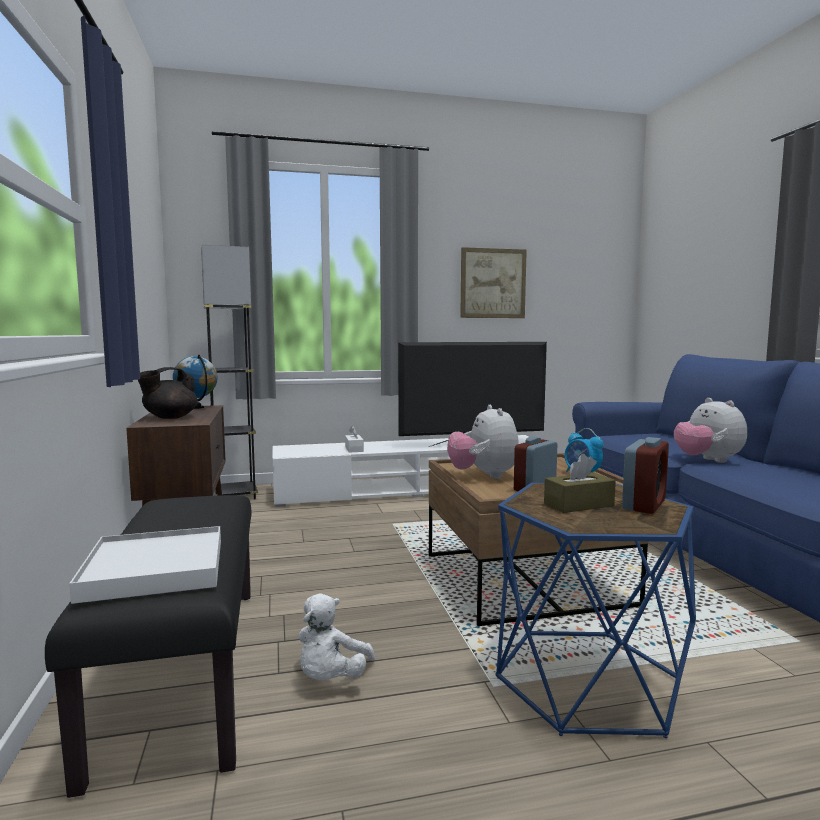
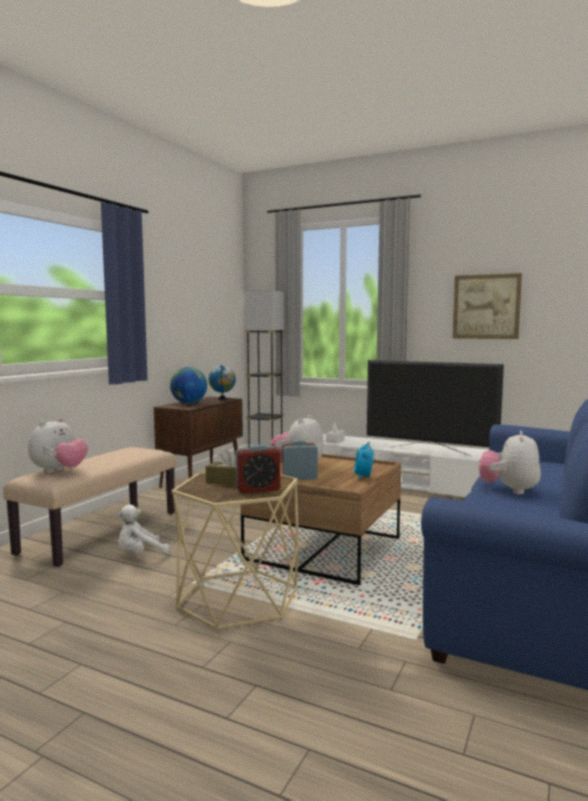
camera: 40 degrees right, 0 degrees up
black bench [45,495,251,798] -> beige bench [3,447,176,567]
white tray [69,526,221,604] -> plush toy [28,418,88,473]
black teapot [138,367,198,419] -> globe [170,367,207,404]
blue side table [496,483,696,738] -> beige side table [171,473,299,632]

